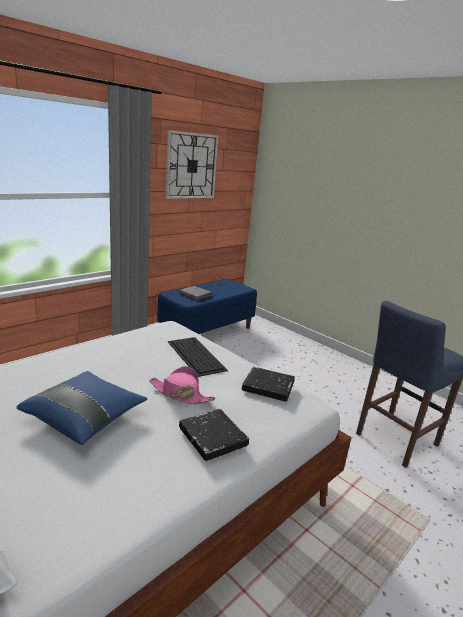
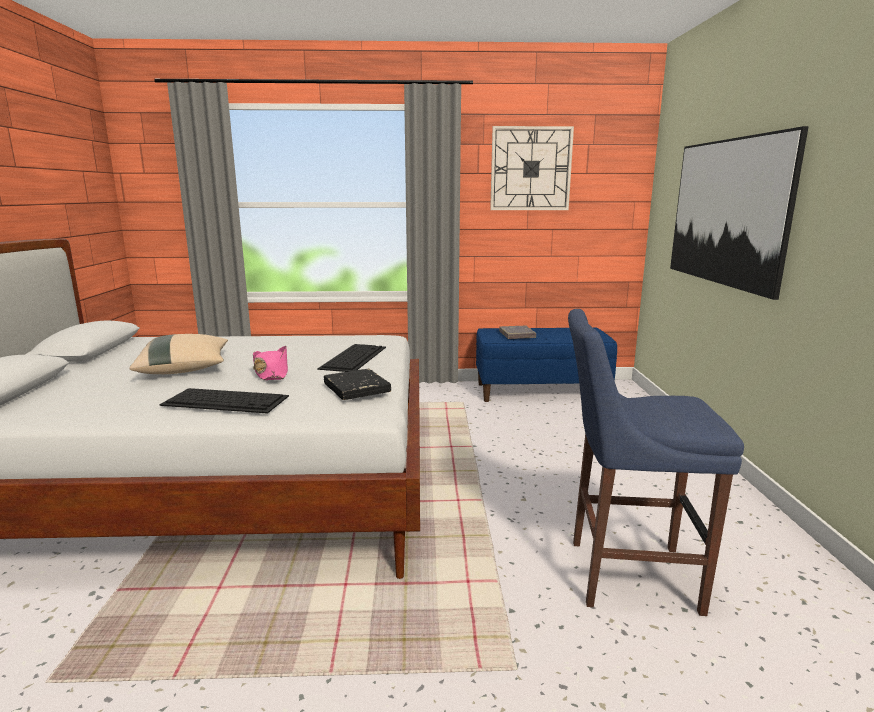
camera: 45 degrees right, 5 degrees down
blue pillow [17,371,147,445] -> beige pillow [129,334,228,374]
black book [179,409,249,461] -> keyboard [159,388,289,414]
none -> picture [670,126,809,300]

